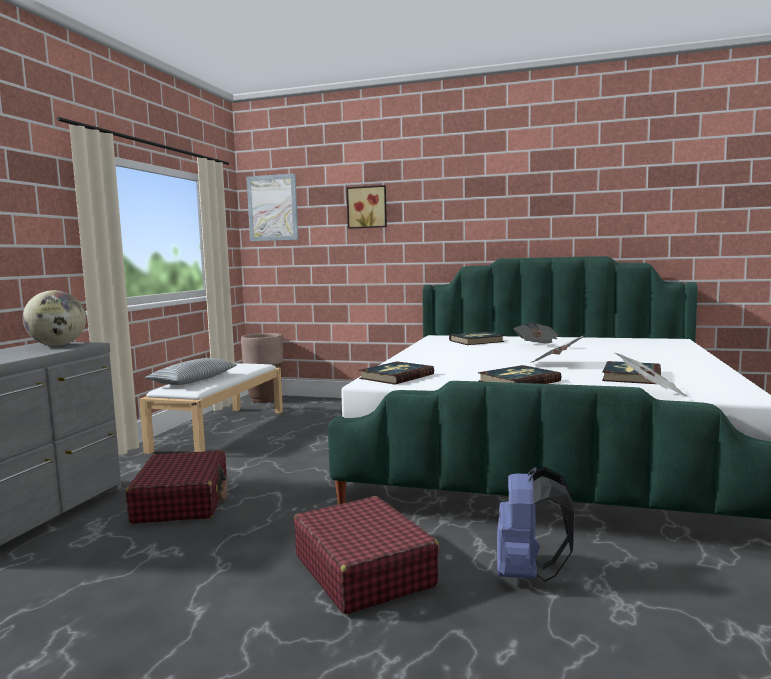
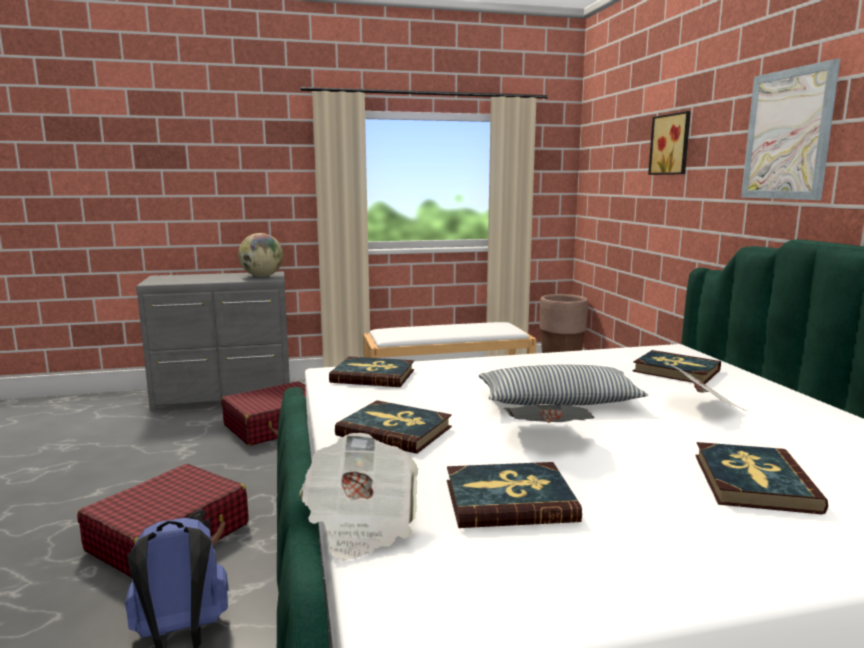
camera: 60 degrees right, 5 degrees up
pillow [145,358,237,385] -> pillow moved to [479,365,648,405]
picture [246,173,298,241] -> picture moved to [741,59,840,200]
none -> book [695,442,828,514]

